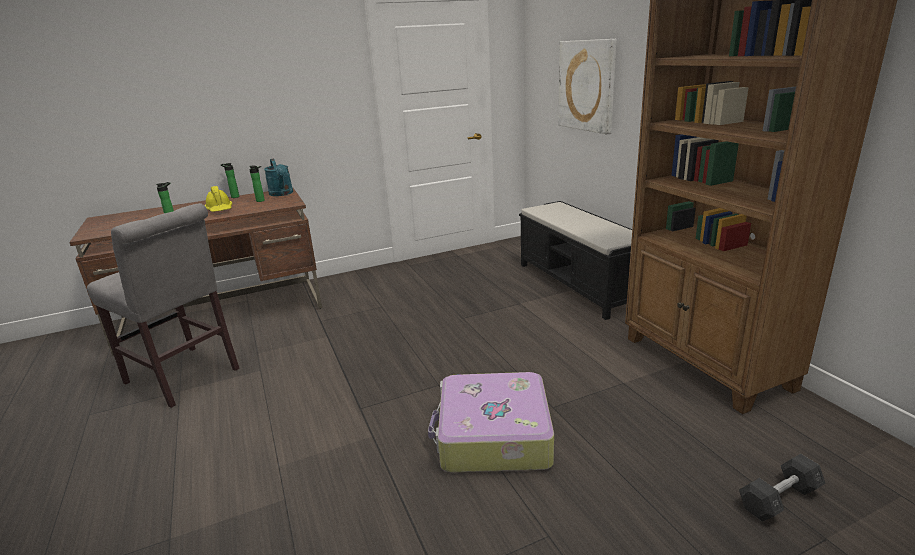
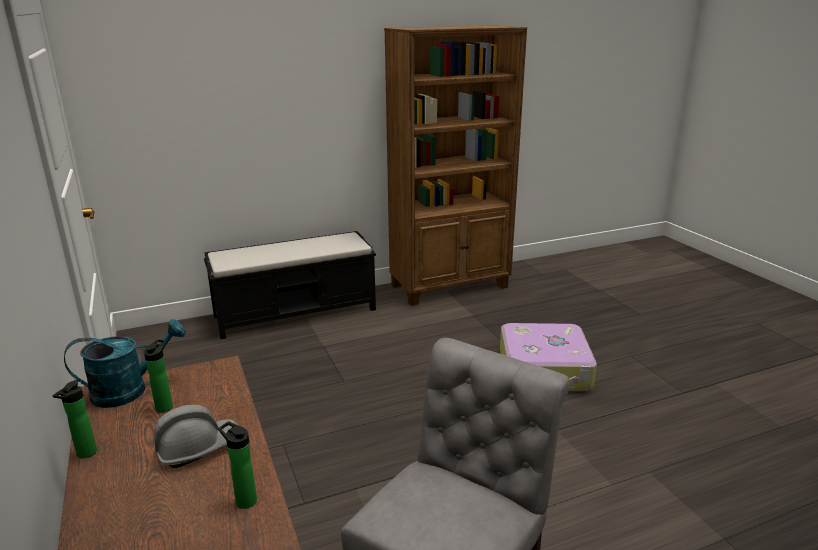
camera: 90 degrees left, 0 degrees up
yellow hard hat [205,186,232,212] -> grey hard hat [154,405,238,468]
picture [558,39,617,135] -> none
grey dumbbell [739,454,826,522] -> none

